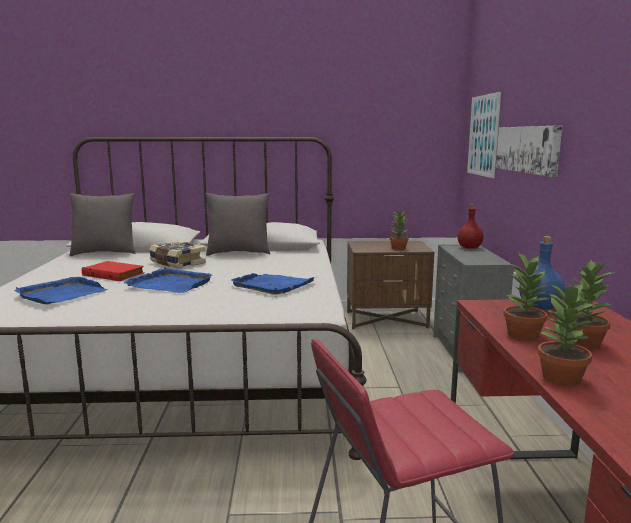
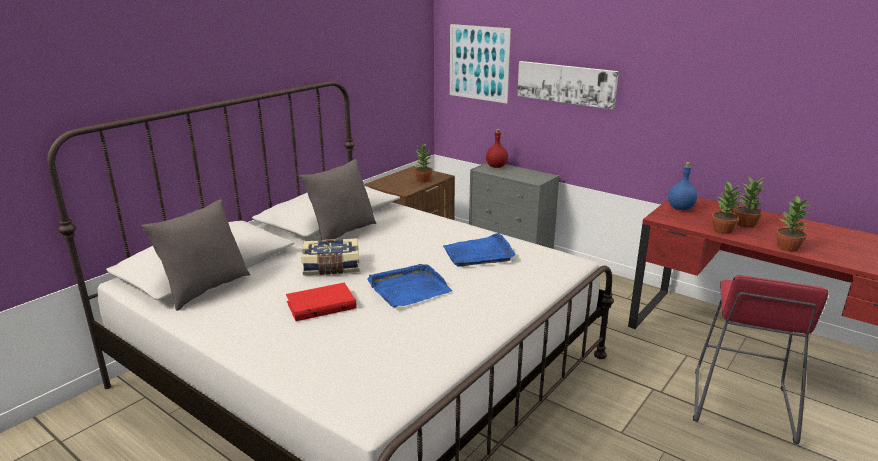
camera: 50 degrees left, 10 degrees up
blue tray [15,277,108,305] -> none

